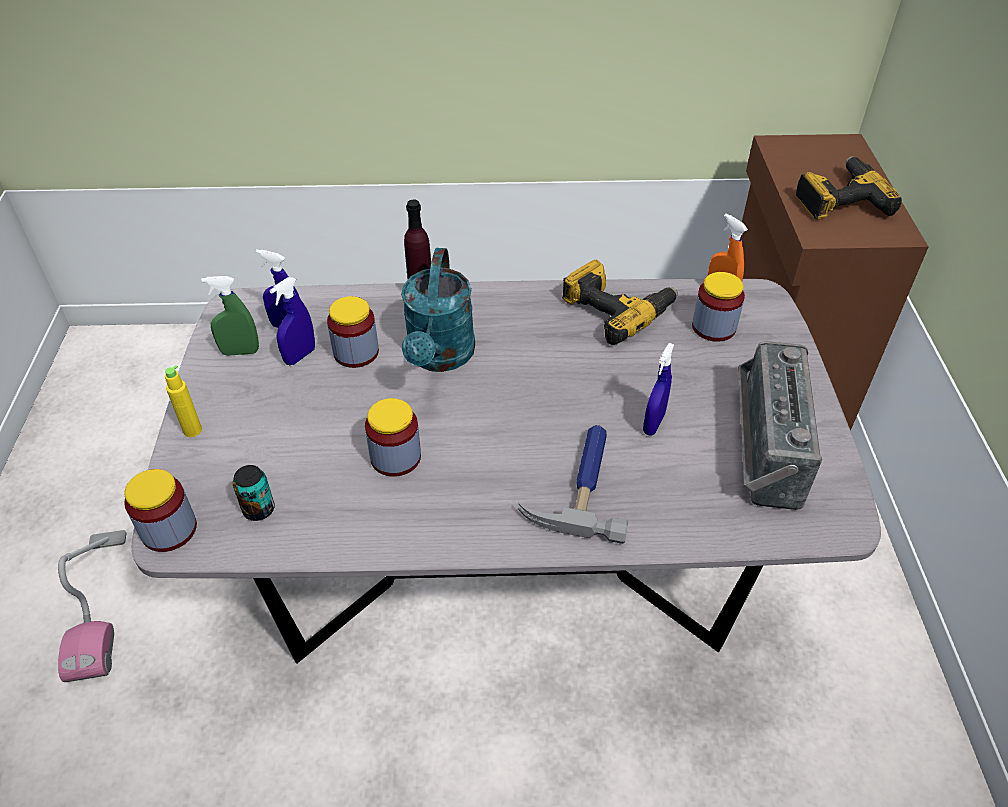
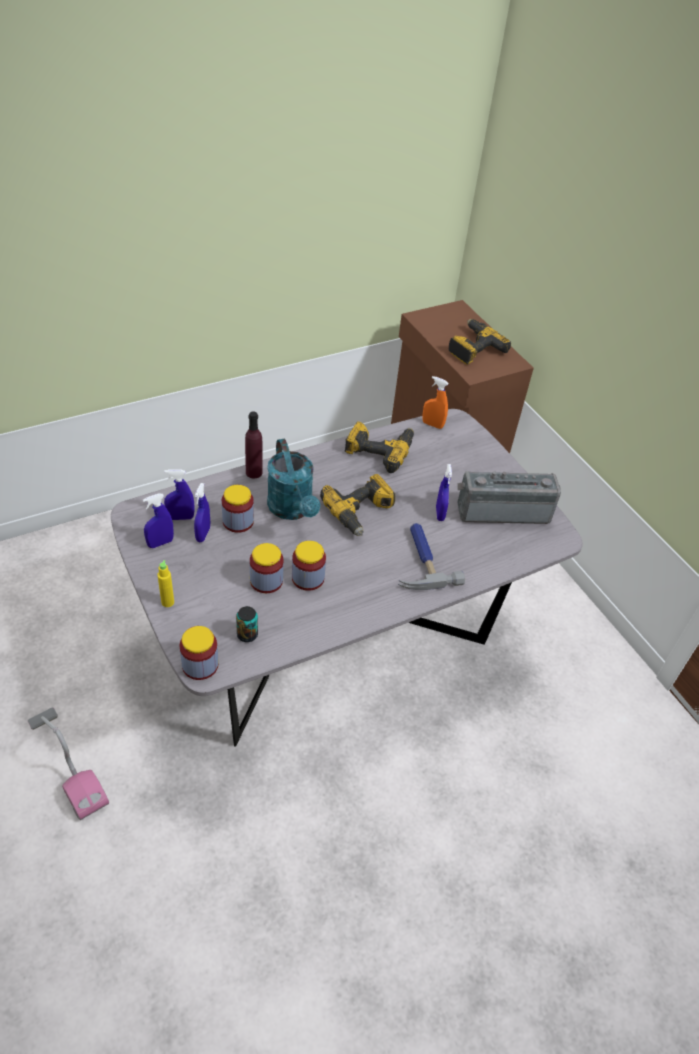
camera: 30 degrees left, 0 degrees up
green spray bottle [201,276,259,356] -> blue spray bottle [143,493,174,548]
jar [692,272,745,342] -> jar moved to [250,543,284,593]
radio [738,341,822,510] -> radio turned 105 degrees clockwise [457,471,561,524]
none -> power drill [320,474,395,536]

